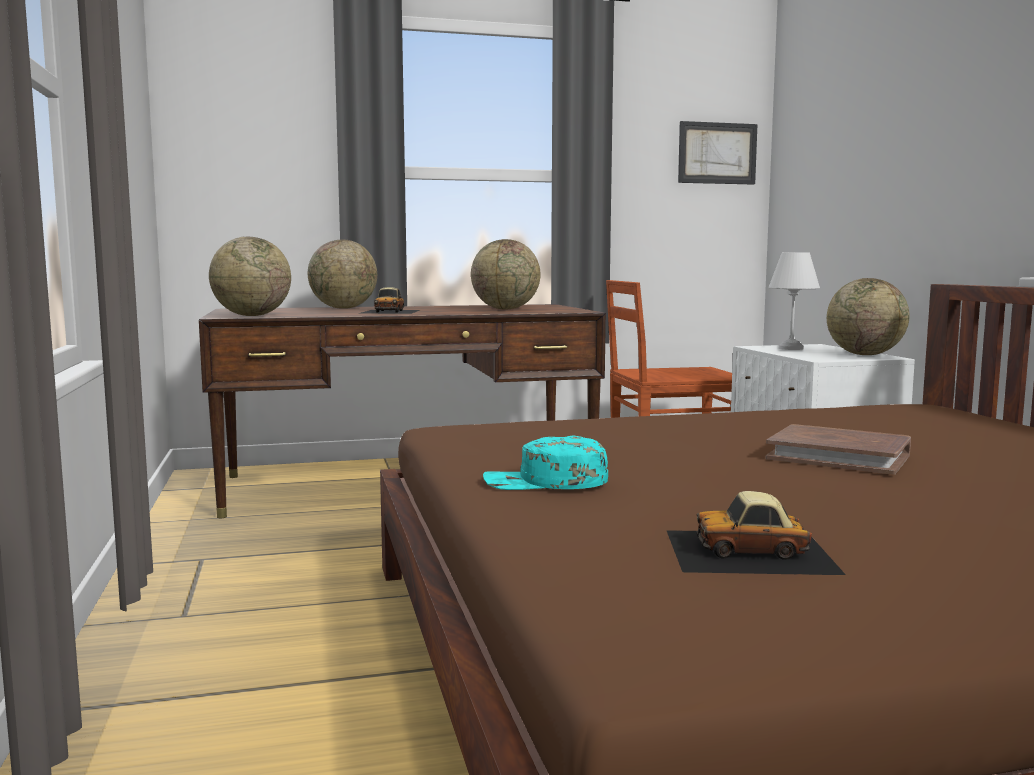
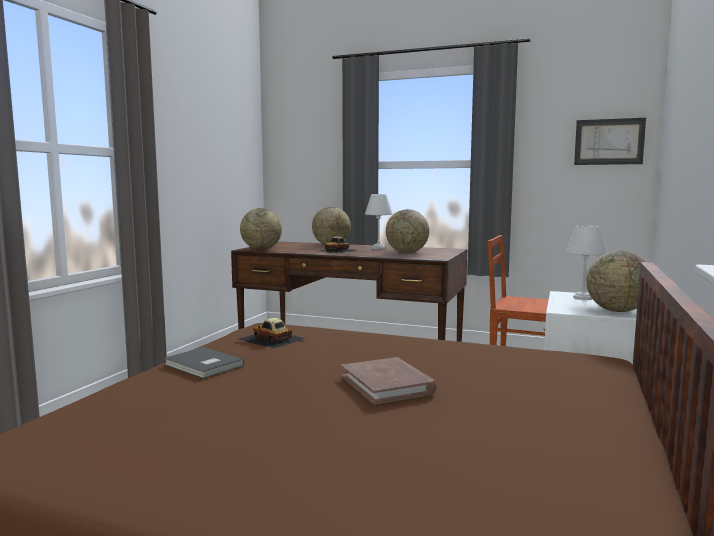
camera: 35 degrees right, 0 degrees up
turquoise cap [483,436,608,490] -> grey book [164,347,244,379]
toy car [666,491,846,575] -> toy car moved to [238,318,307,349]
none -> white table lamp [365,194,393,250]

